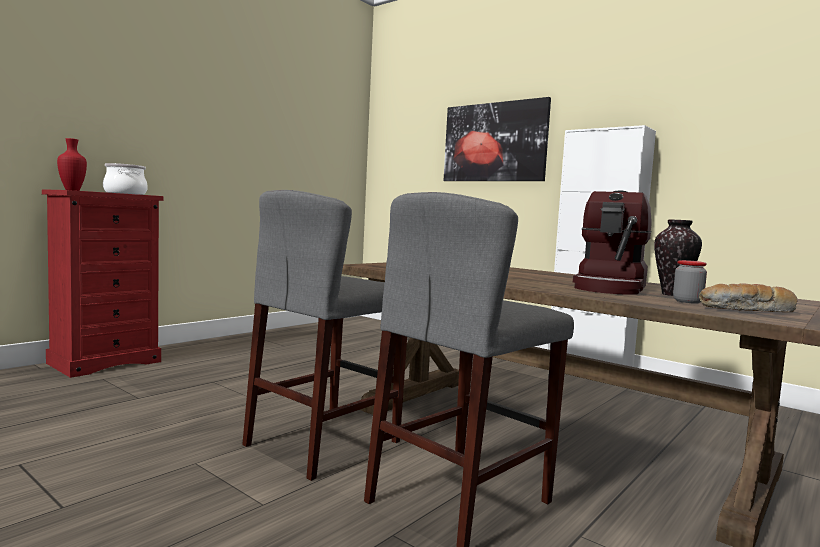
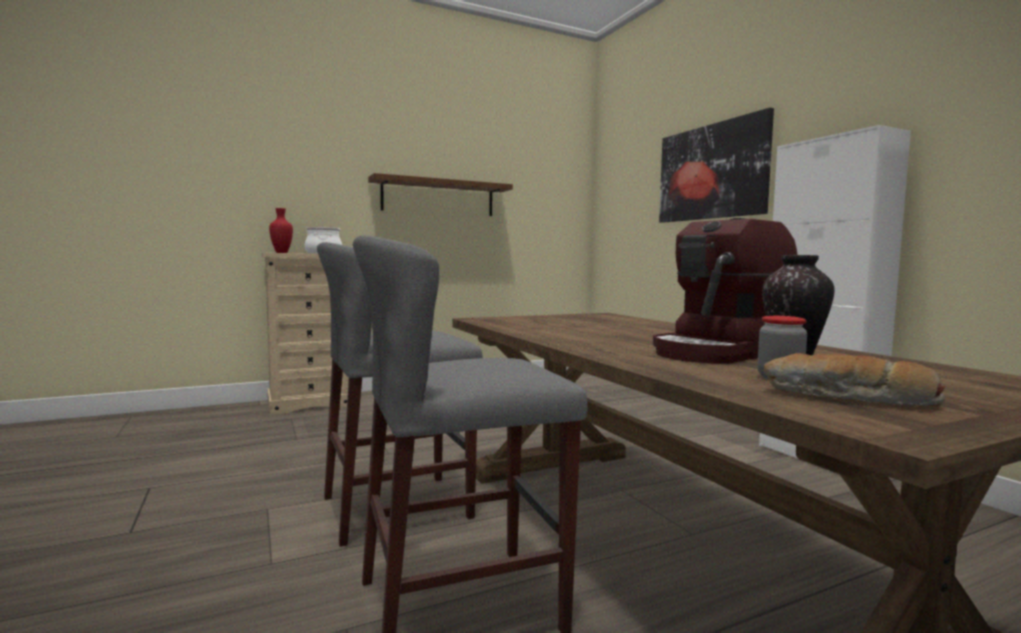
camera: 25 degrees right, 0 degrees up
red dresser [42,189,163,378] -> beige dresser [262,253,349,415]
none -> brown shelf [368,173,513,216]

